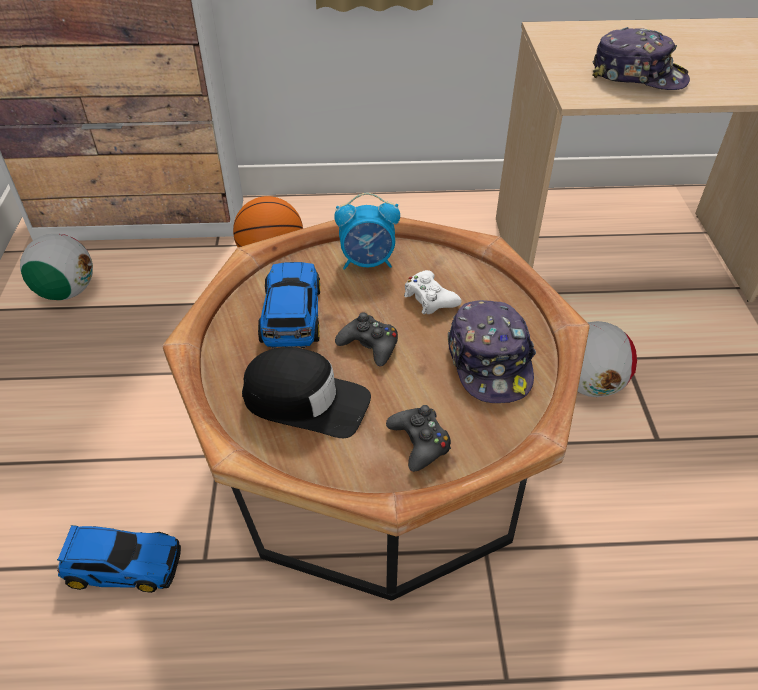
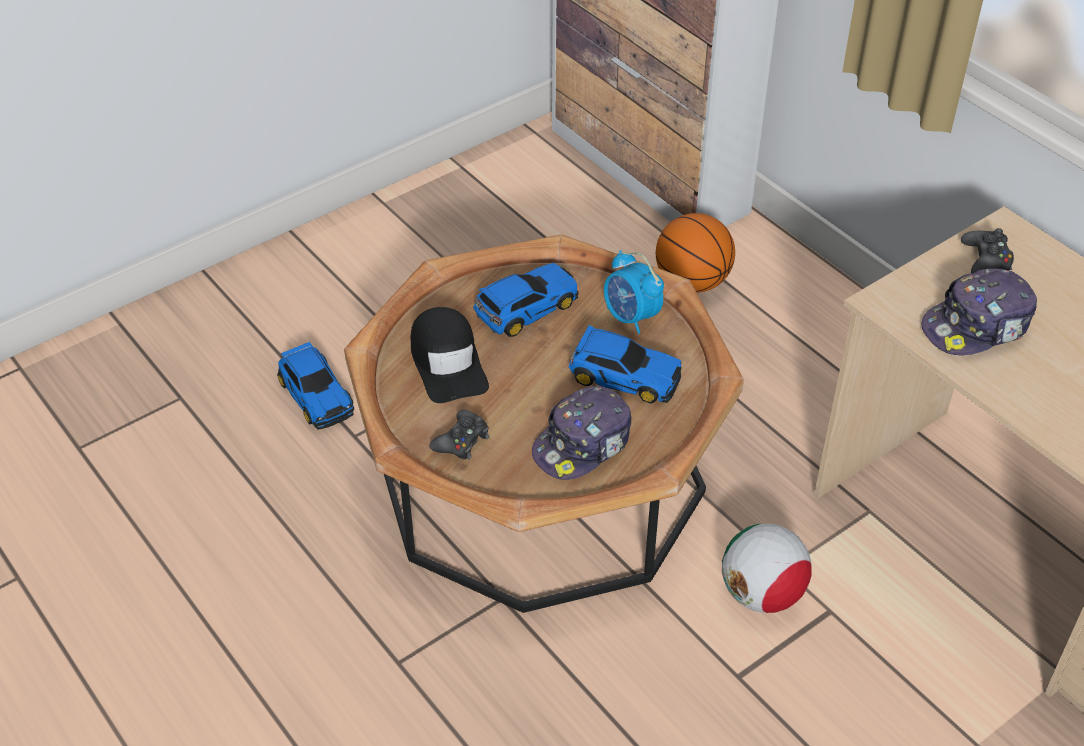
camera: 55 degrees right, 0 degrees up
football [20,234,93,300] -> none
black game controller [335,312,398,367] -> black game controller moved to [961,228,1014,273]
white game controller [404,270,462,314] -> toy car [569,325,681,404]
cap [592,27,690,90] -> cap turned 75 degrees clockwise [921,268,1037,355]

